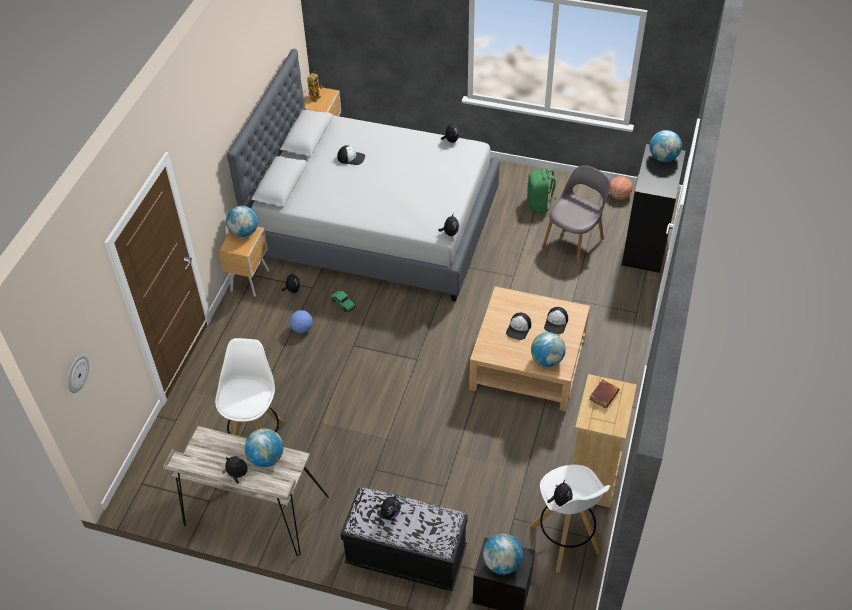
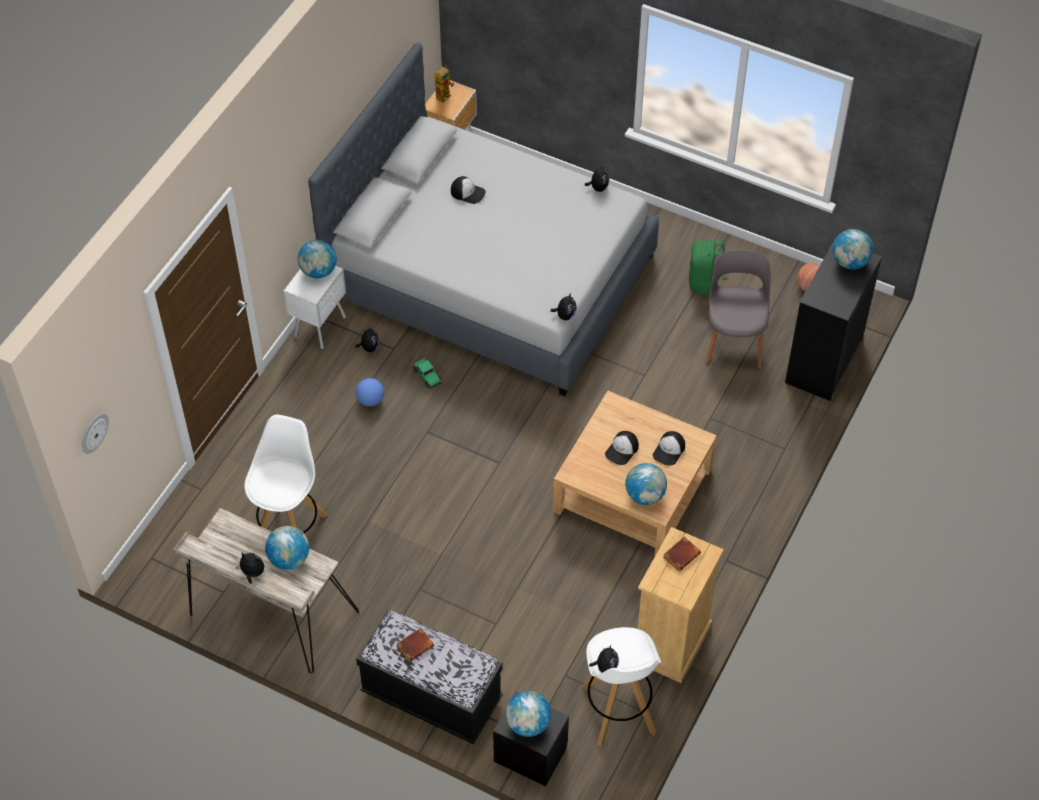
camera: 10 degrees right, 5 degrees up
brown nightstand [219,226,269,297] -> white nightstand [284,266,346,349]
plush toy [376,495,401,519] -> brown book [396,628,434,662]
grey chair [542,165,610,266] -> grey chair turned 45 degrees counterclockwise [706,250,770,369]

